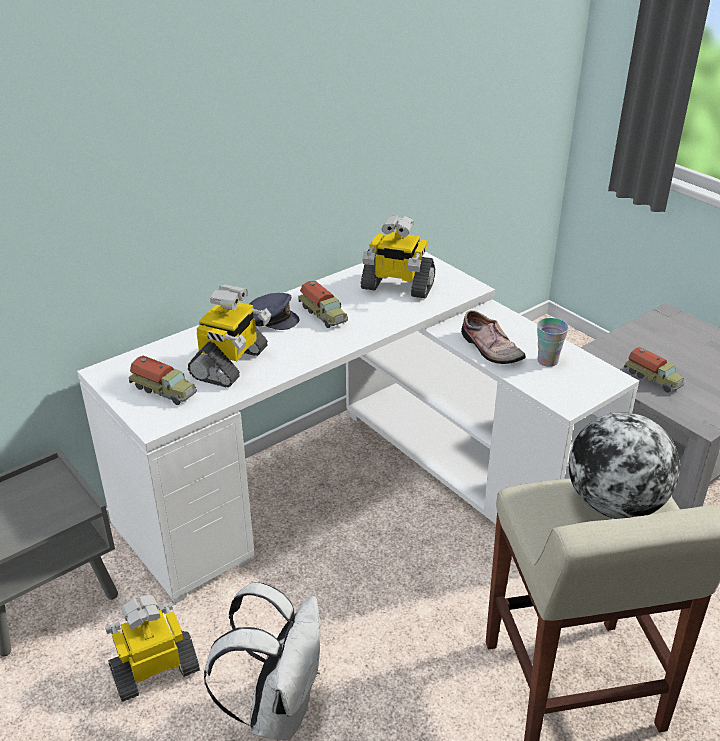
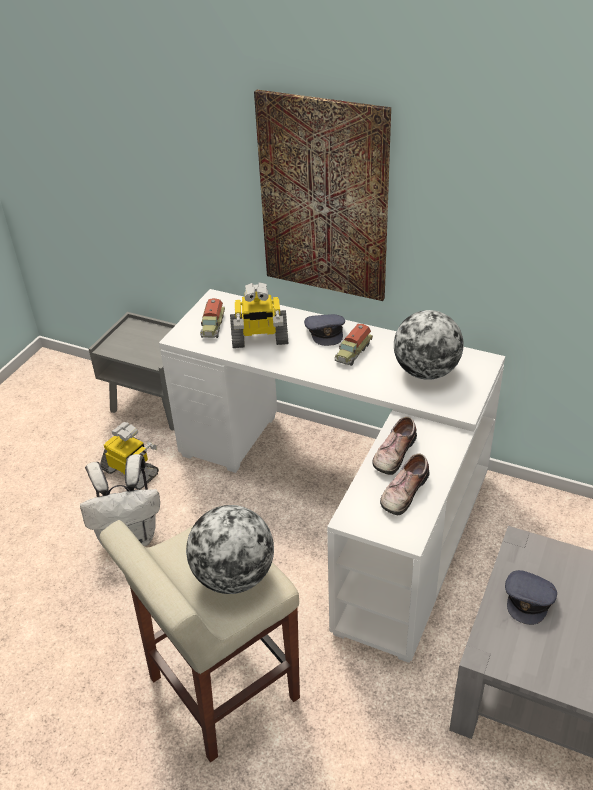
camera: 65 degrees right, 5 degrees up
toy robot [361,215,435,299] -> globe [394,310,464,380]
cup [537,318,569,367] -> shoe [380,453,429,515]
toy truck [624,347,685,393] -> grey cap [505,570,557,625]
none -> picture [254,90,391,301]

